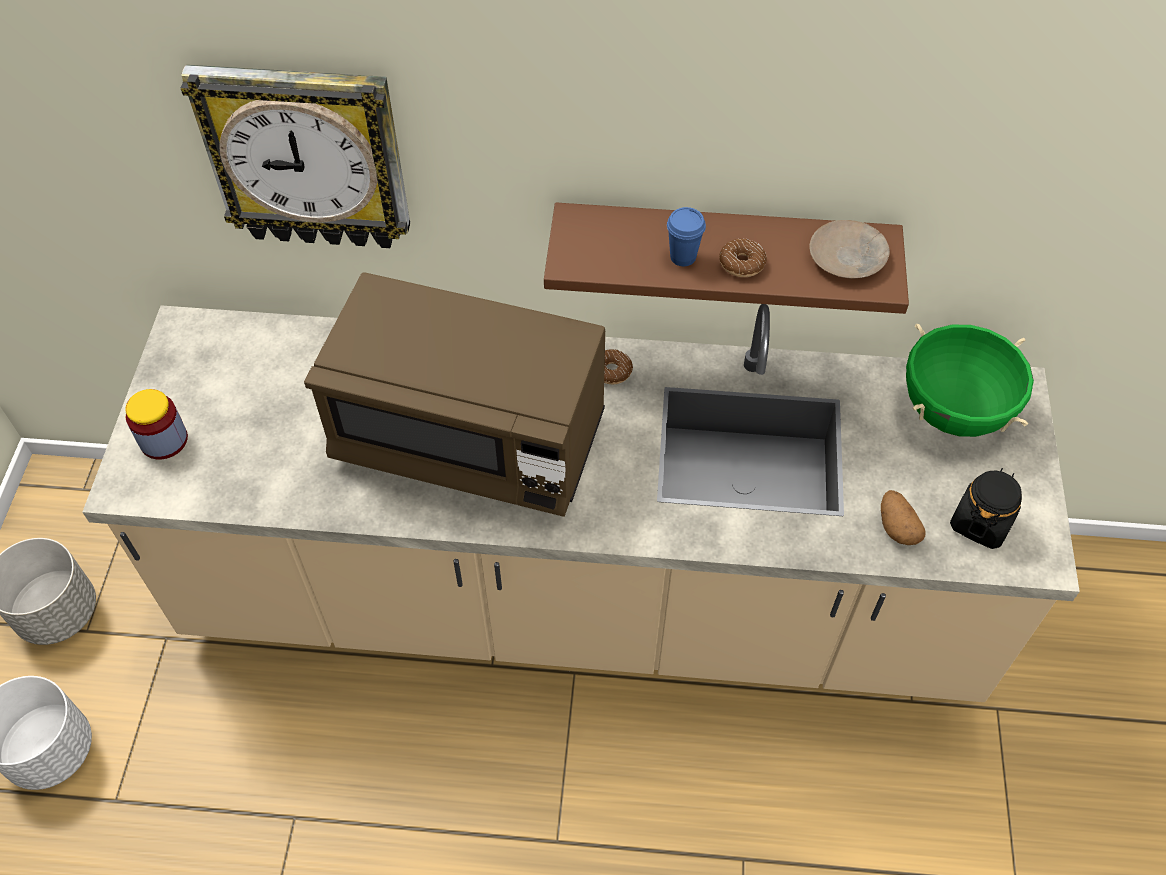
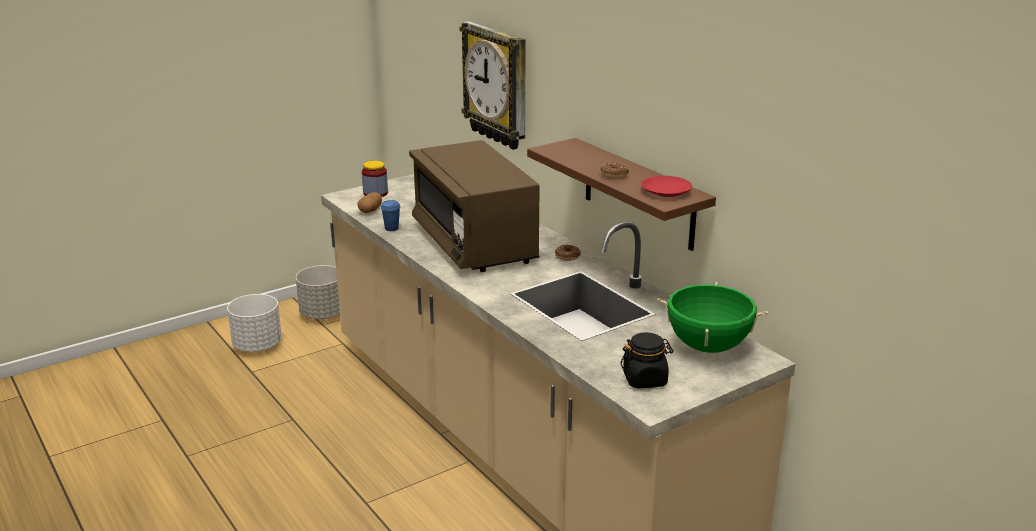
camera: 50 degrees right, 30 degrees down
blue cup [667,207,706,266] -> blue cup moved to [381,200,400,231]
beige plate [809,220,890,278] -> red plate [641,176,693,197]
potato [881,490,926,545] -> potato moved to [357,192,382,213]

